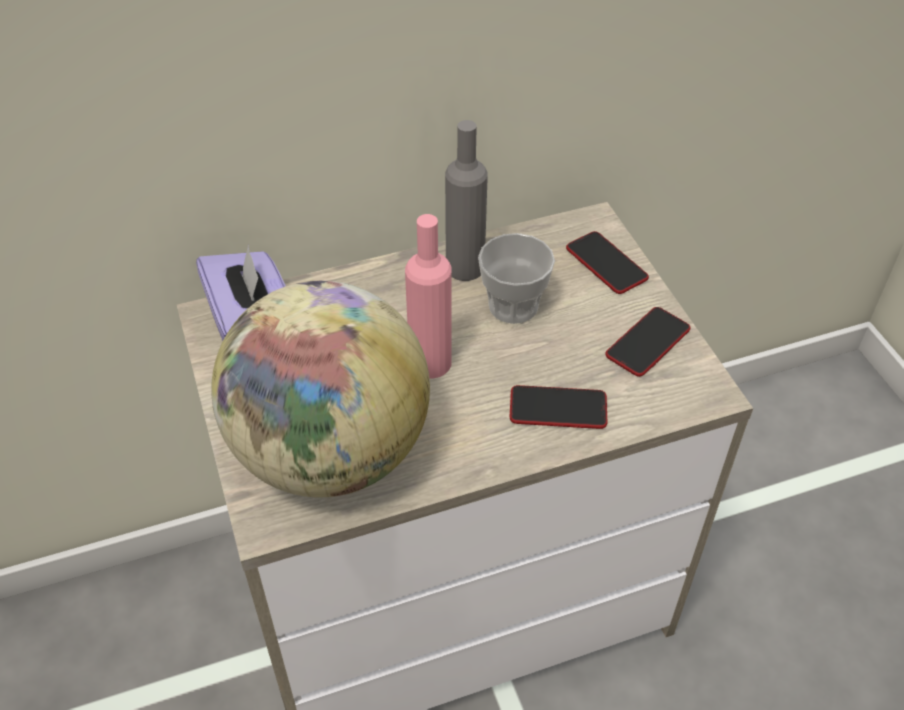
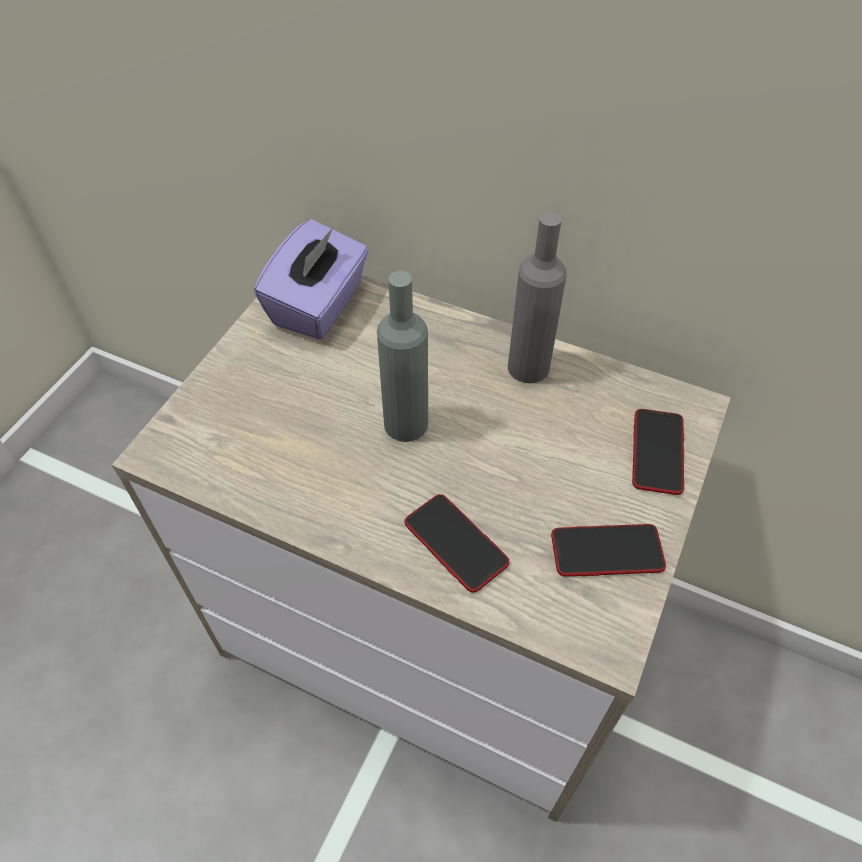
camera: 45 degrees right, 5 degrees up
globe [211,281,430,497] -> none
pink bottle [405,214,452,379] -> grey bottle [377,271,428,442]
cup [478,233,555,324] -> none

